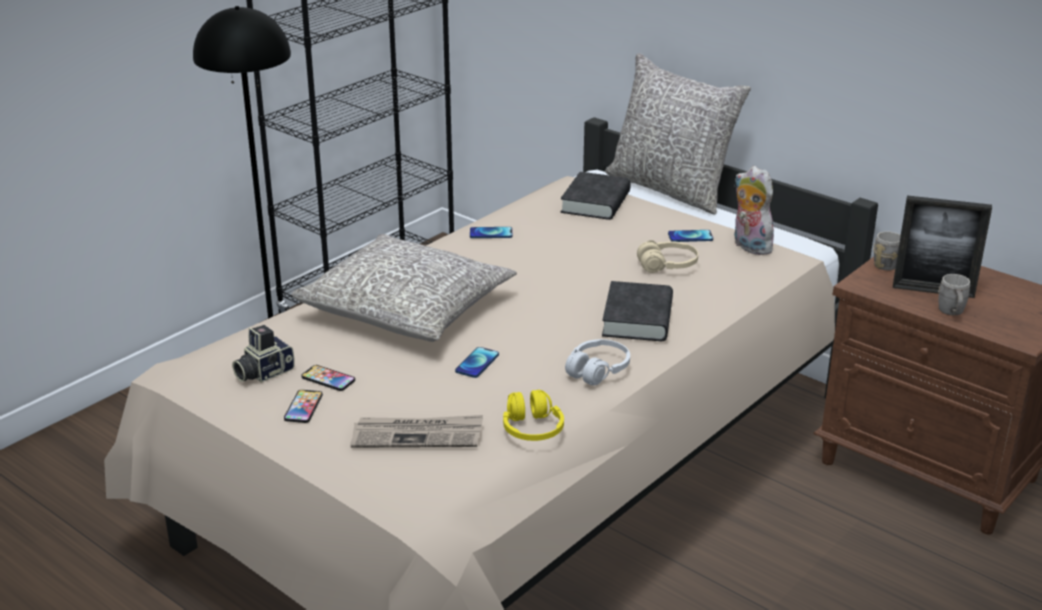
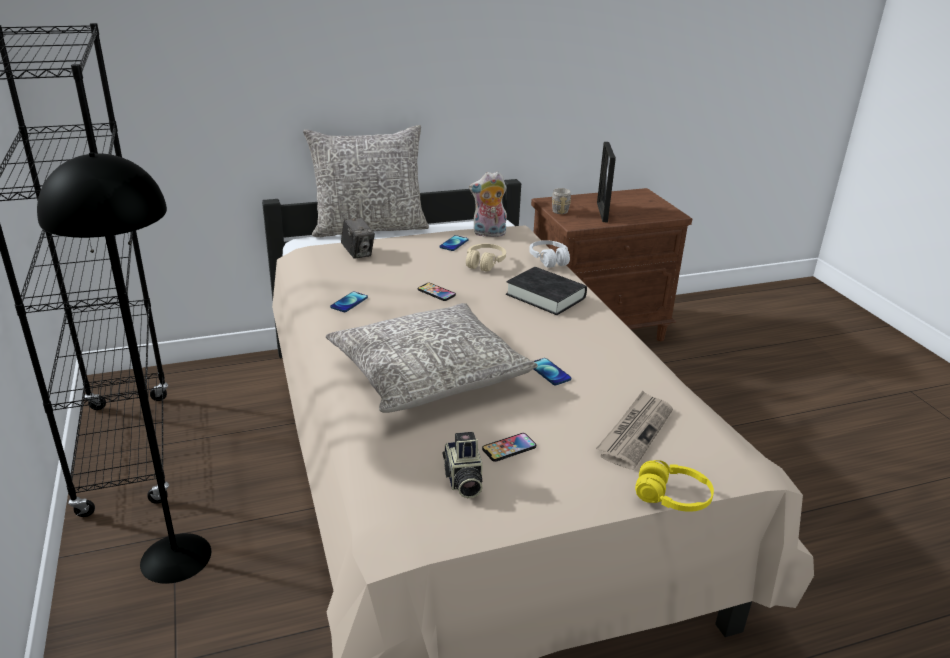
camera: 60 degrees left, 0 degrees up
phone [284,390,323,423] -> phone moved to [418,283,456,301]
yellow headphones [503,390,564,441] -> yellow headphones moved to [635,460,714,512]
black book [561,172,631,220] -> camera [341,217,375,259]
white headphones [565,339,630,385] -> white headphones moved to [529,240,570,268]
picture frame [893,195,992,298] -> picture frame turned 135 degrees clockwise [597,142,616,222]
grey mug [938,274,970,315] -> none

